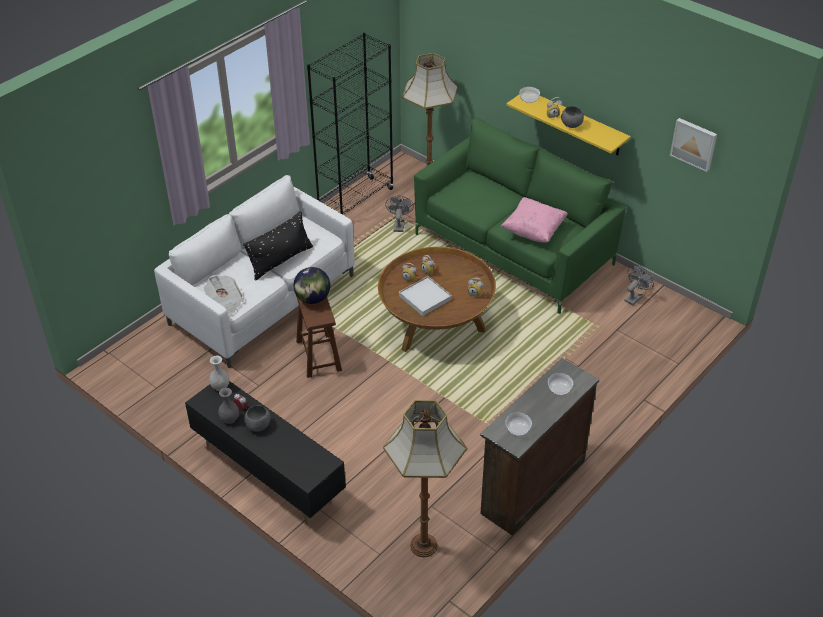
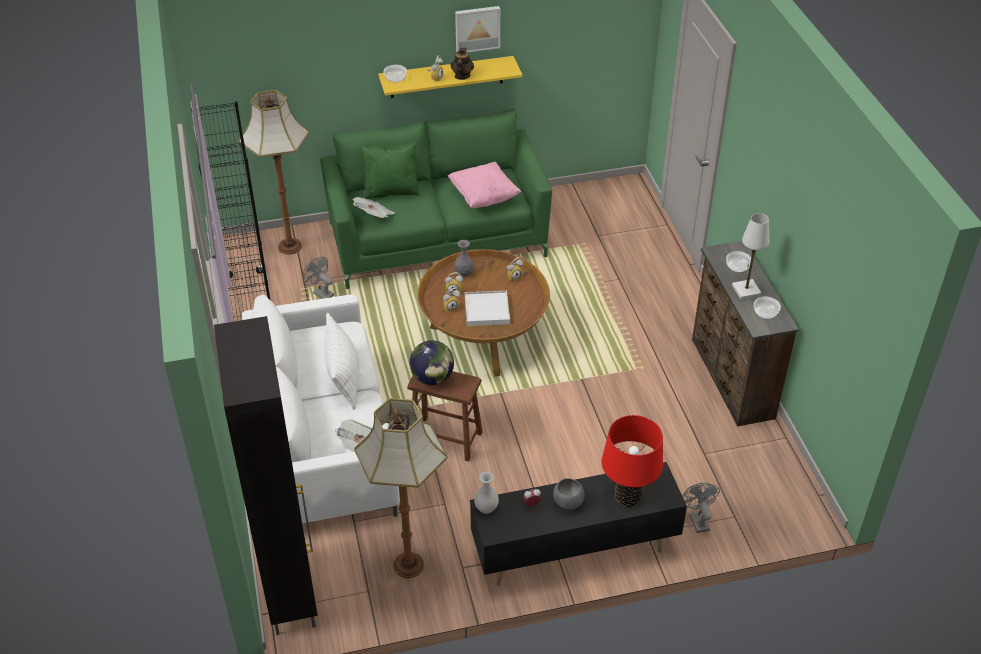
camera: 55 degrees left, 0 degrees up
grey vase [218,388,239,424] -> grey vase moved to [454,240,474,277]
black pillow [243,211,313,281] -> white pillow [325,313,359,410]
floor lamp [383,400,467,557] -> floor lamp moved to [354,398,448,578]
grey bowl [561,106,584,128] -> teapot [451,47,474,80]
grey fan [624,266,654,305] -> grey fan moved to [682,483,720,533]
picture [670,118,717,172] -> picture moved to [455,6,500,52]
none -> black cabinet [214,316,318,635]
none -> newspaper [353,197,395,218]
none -> green pillow [361,142,420,199]
none -> red table lamp [602,415,663,507]
none -> white table lamp [732,213,769,299]

